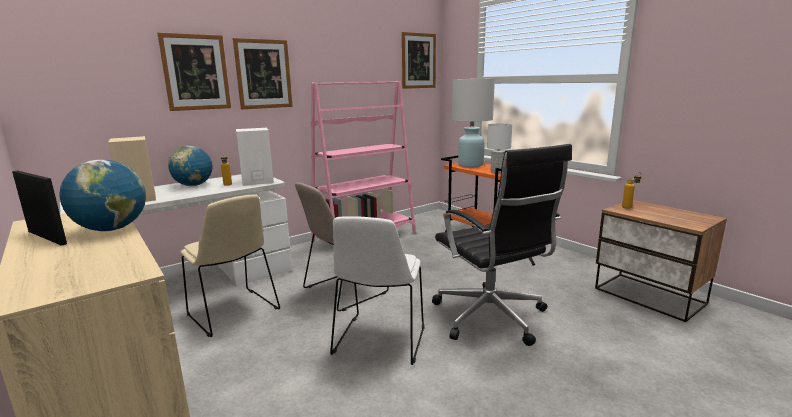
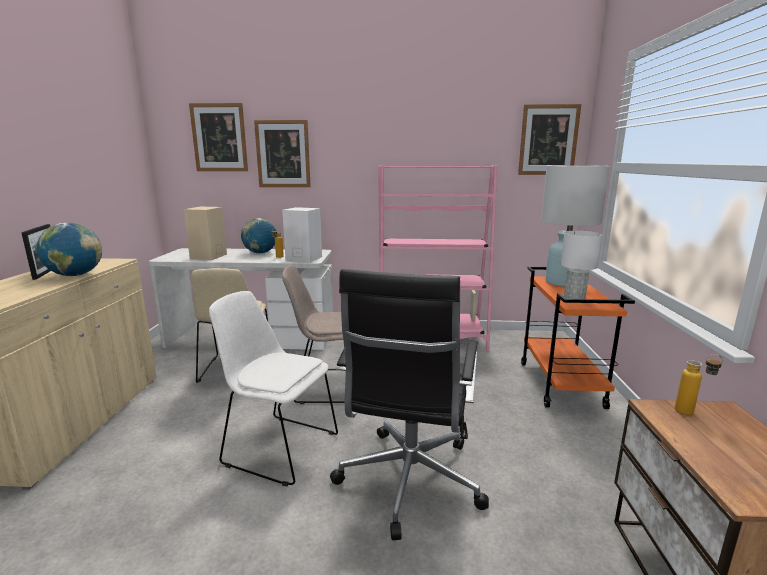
camera: 40 degrees right, 0 degrees up
picture [233,38,293,109] -> picture moved to [189,103,248,171]
white chair [330,216,425,365] -> white chair turned 60 degrees clockwise [209,291,338,486]

